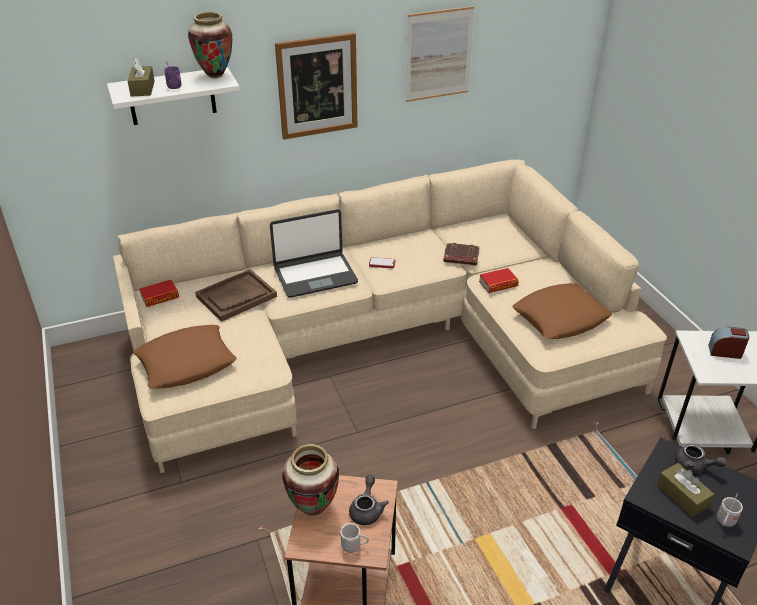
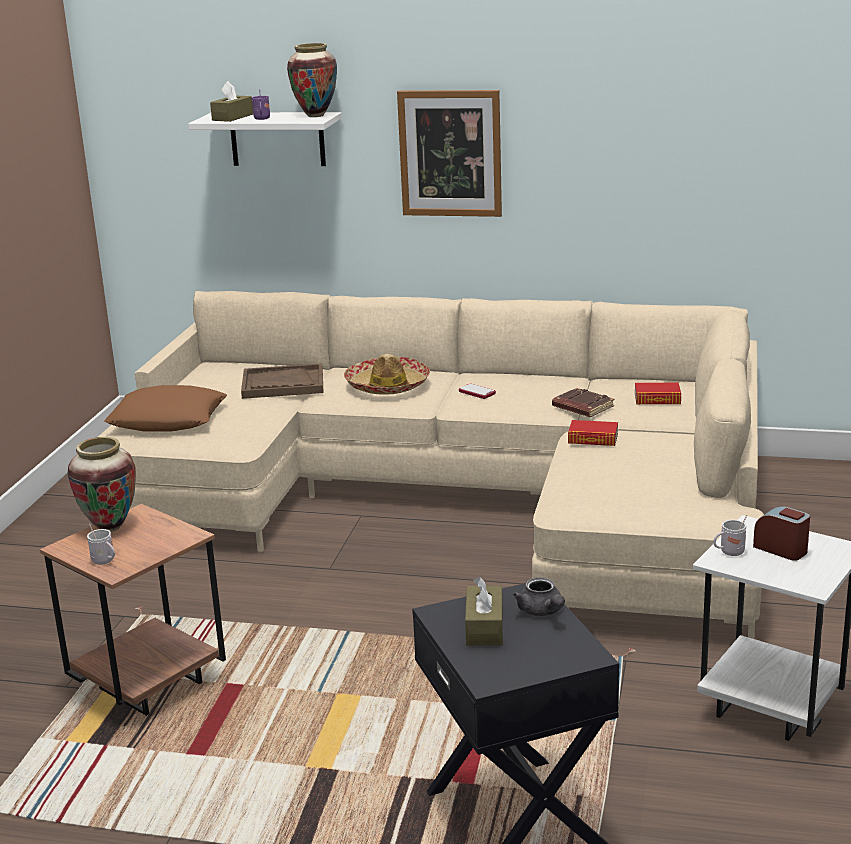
camera: 35 degrees right, 15 degrees down
book [139,280,179,307] -> book moved to [635,383,681,404]
laptop [270,209,358,298] -> hat [344,354,430,395]
grey teapot [349,475,389,525] -> none
picture [406,6,474,102] -> none
brown pillow [512,283,612,339] -> none
white mug [717,493,743,527] -> white mug moved to [713,515,747,556]

